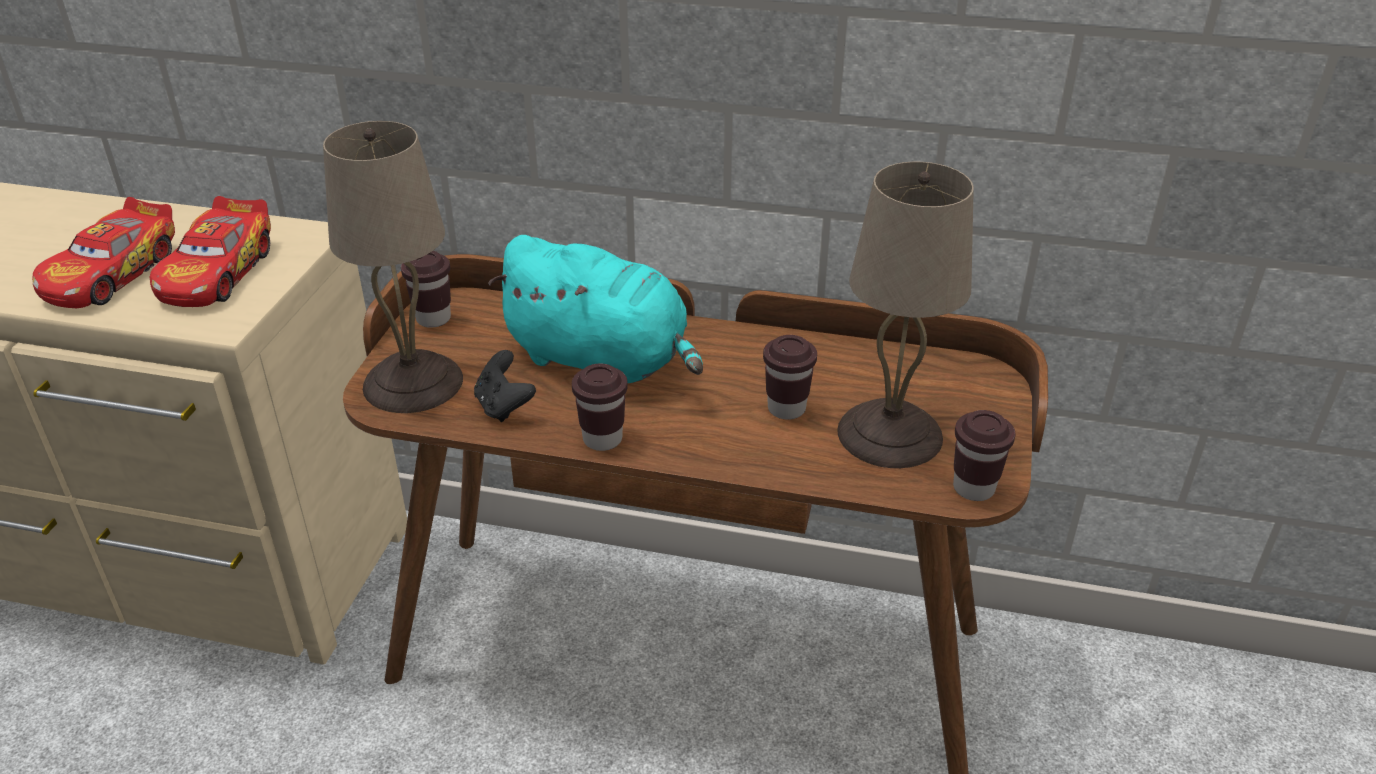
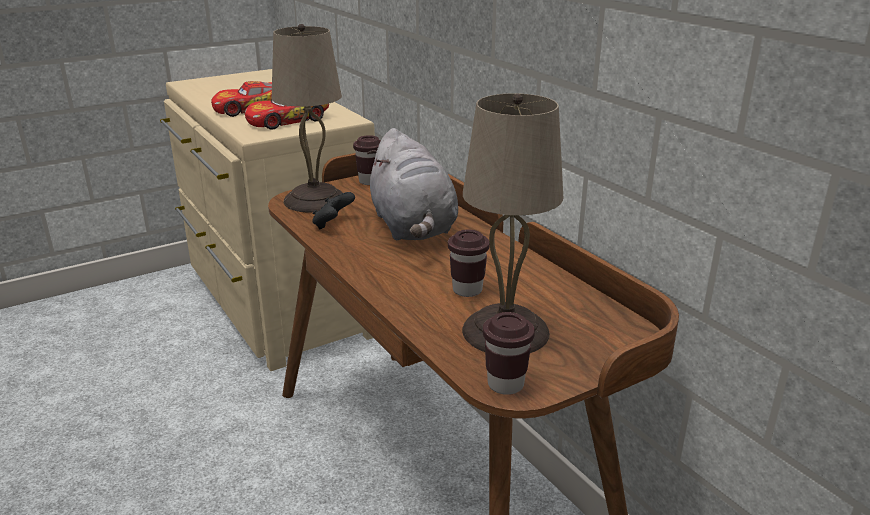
camera: 45 degrees right, 10 degrees down
turquoise plush toy [488,235,703,383] -> grey plush toy [367,128,458,240]
brown cup [572,364,628,451] -> none

